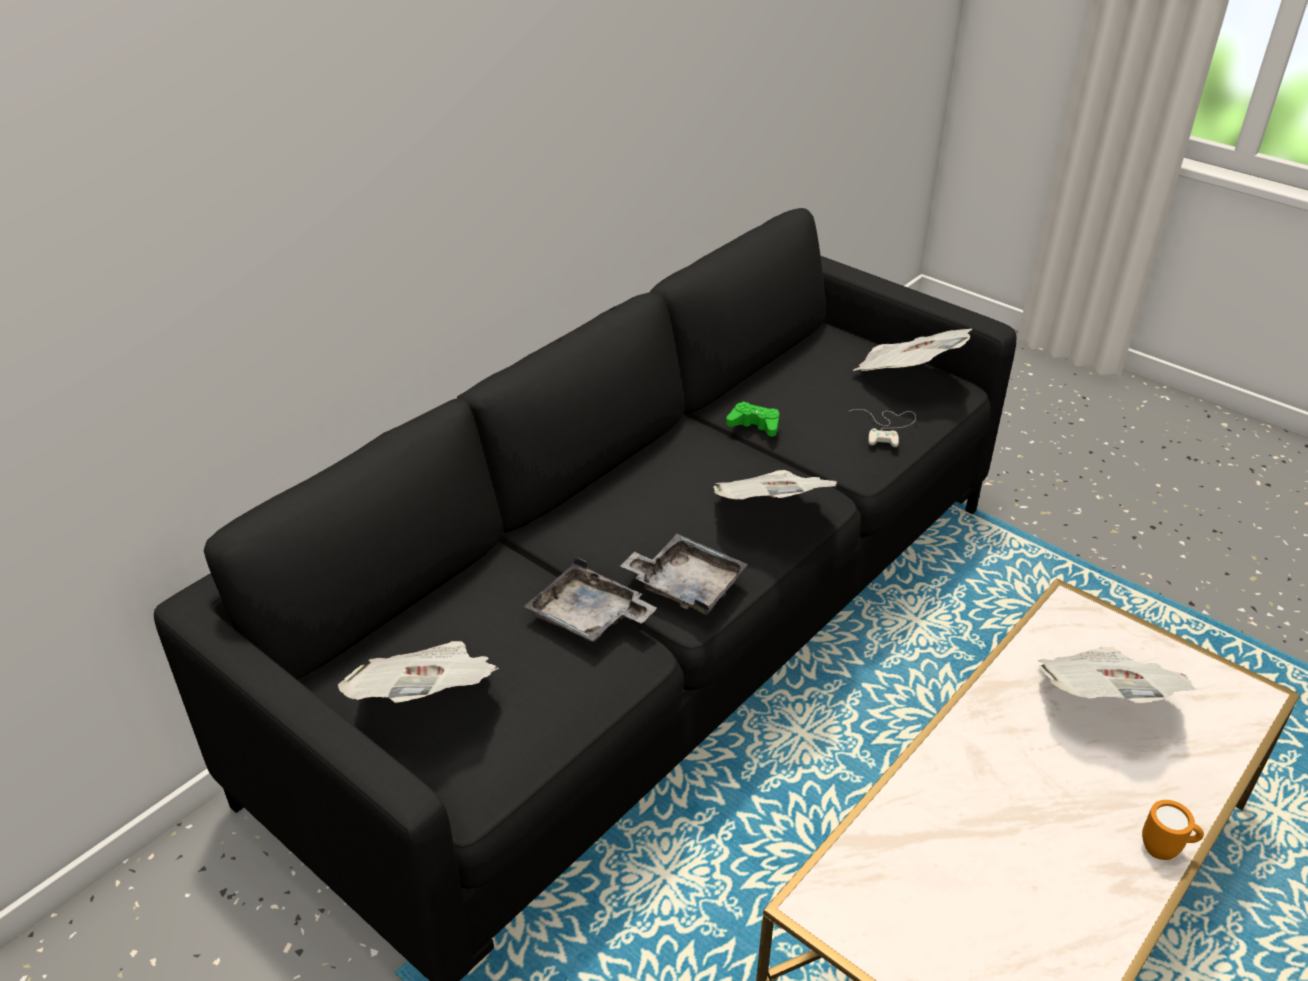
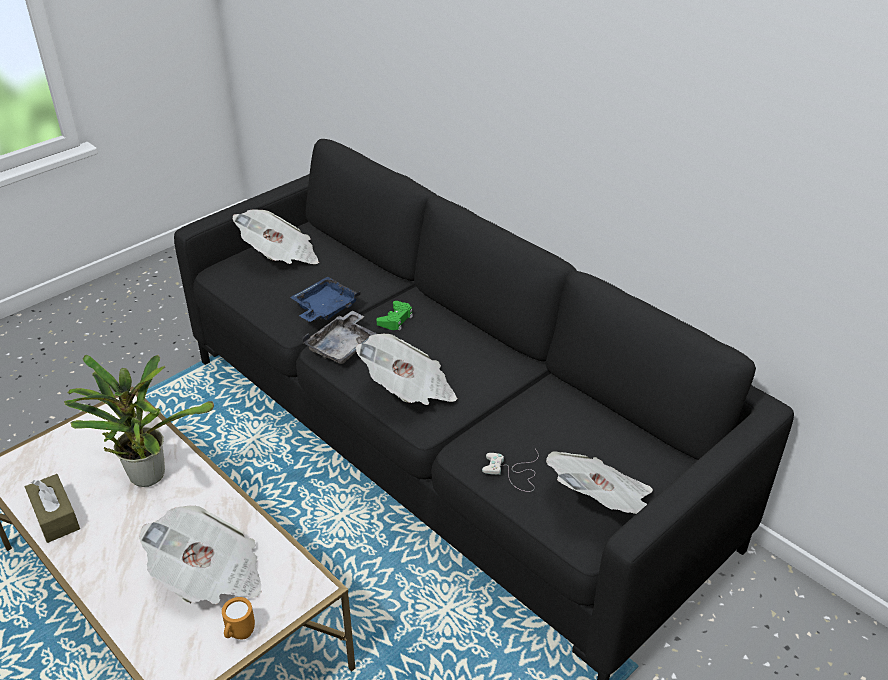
camera: 95 degrees right, 0 degrees up
grey tray [524,557,657,642] -> blue tray [290,277,361,322]
green game controller [726,402,779,436] -> green game controller moved to [376,301,413,331]
orange mug [1142,800,1204,860] -> orange mug moved to [222,597,255,639]
none -> brown tissue box [25,474,80,543]
none -> potted plant [64,355,214,487]

